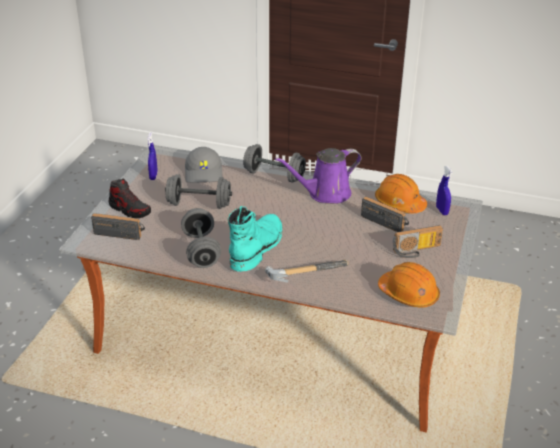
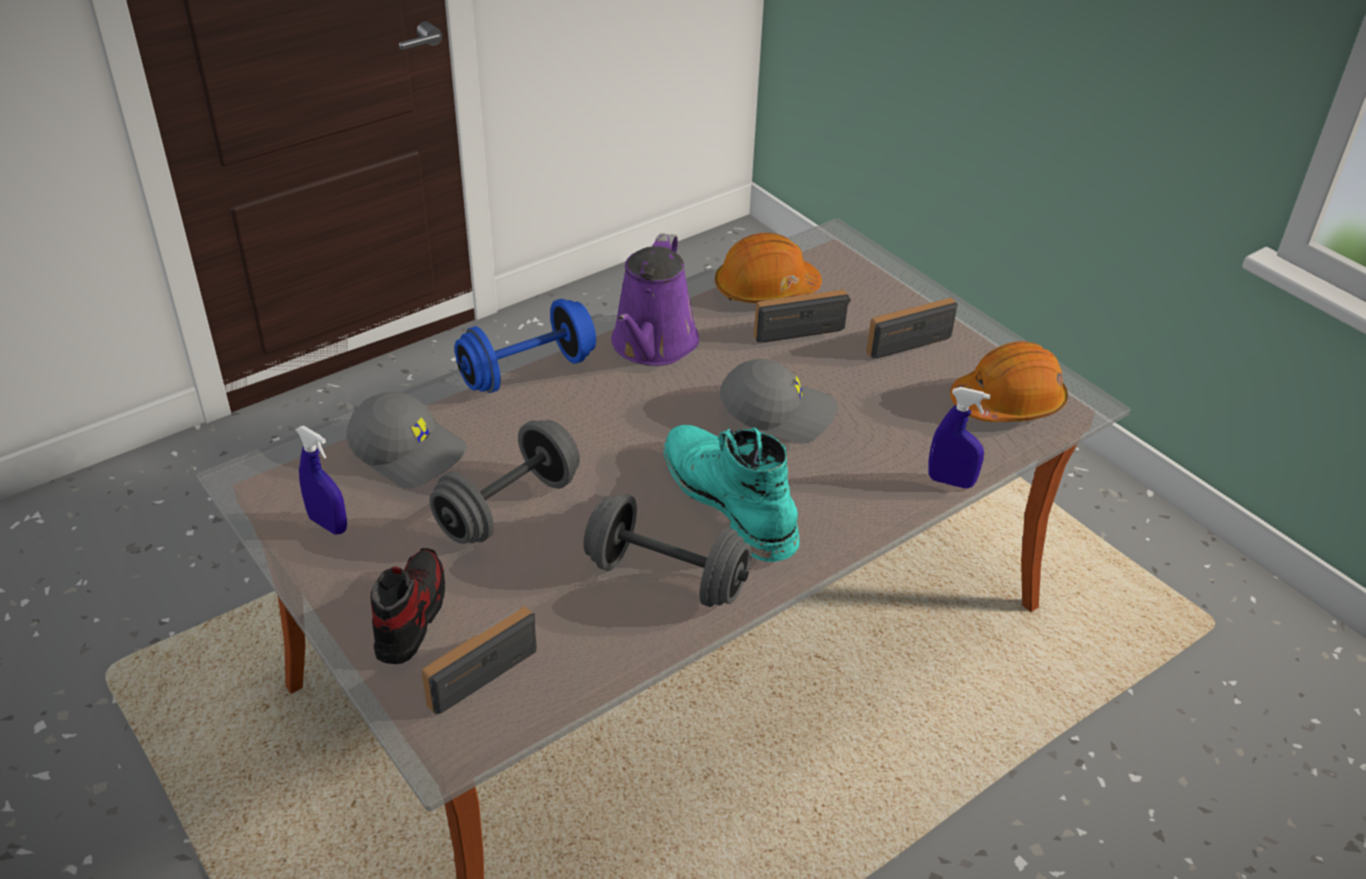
camera: 55 degrees left, 5 degrees up
shoe [109,178,151,218] -> shoe turned 60 degrees counterclockwise [370,548,445,664]
grey dumbbell [243,144,306,182] -> blue dumbbell [455,299,596,393]
hammer [265,260,349,283] -> none
radio [393,225,443,258] -> radio turned 135 degrees counterclockwise [866,298,958,359]
blue spray bottle [436,166,453,215] -> blue spray bottle moved to [928,387,990,489]
none -> grey cap [720,359,838,444]

